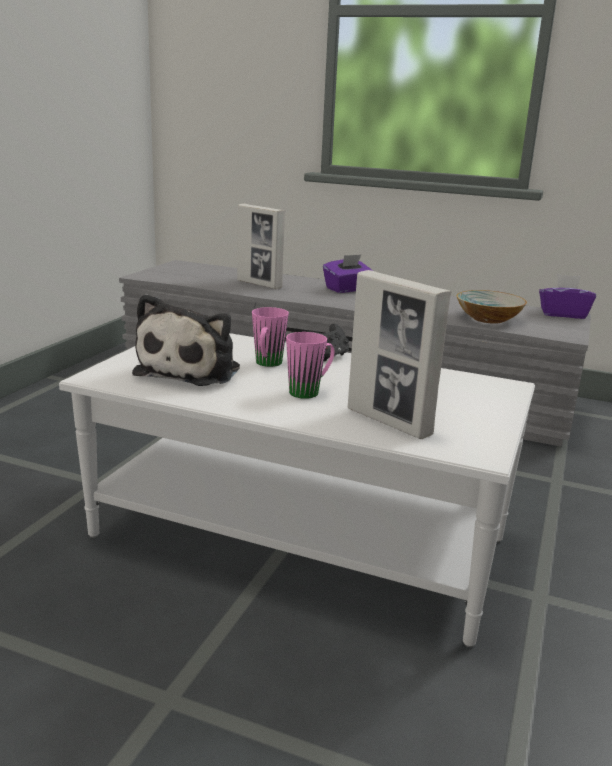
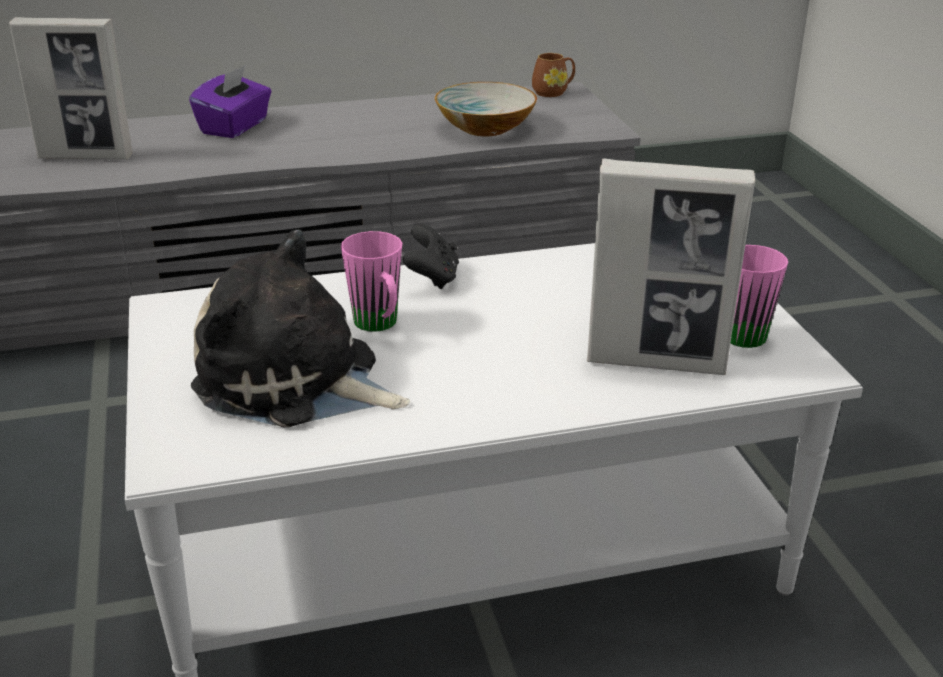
camera: 35 degrees left, 10 degrees up
plush toy [132,294,240,386] -> plush toy turned 135 degrees clockwise [191,230,410,427]
pink mug [286,332,334,399] -> pink mug moved to [730,245,788,348]
purple tissue box [539,274,596,319] -> brown mug [532,53,575,97]

